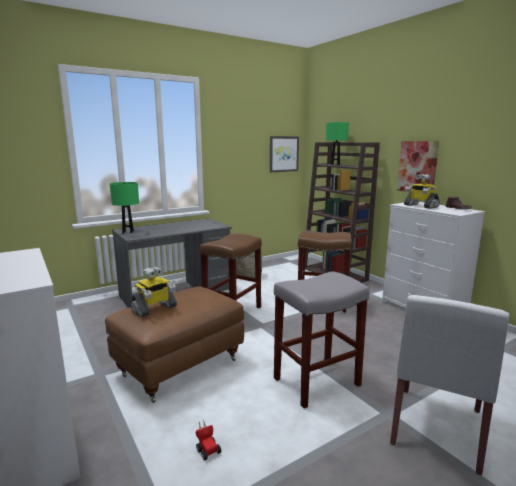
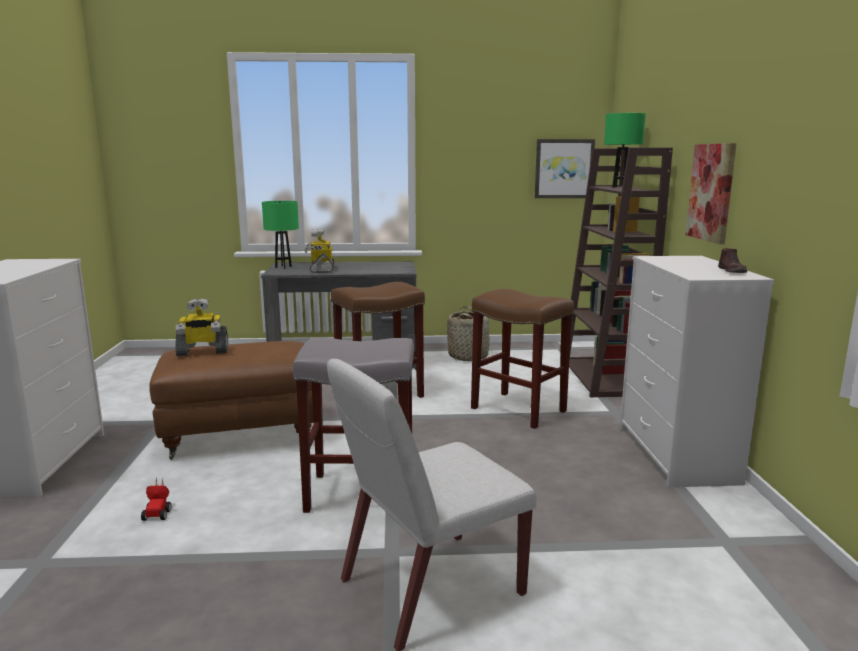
camera: 30 degrees right, 0 degrees up
toy robot [404,174,440,209] -> toy robot moved to [305,229,335,273]

